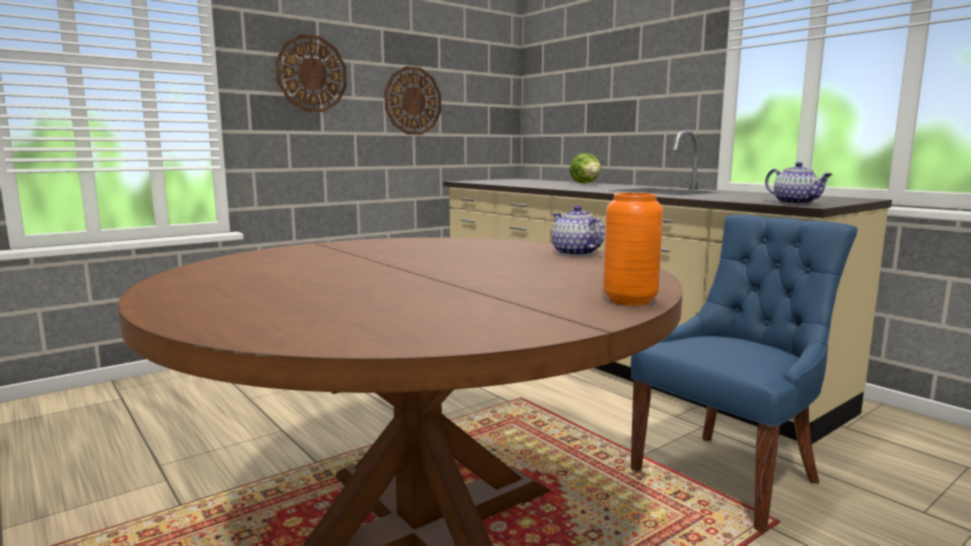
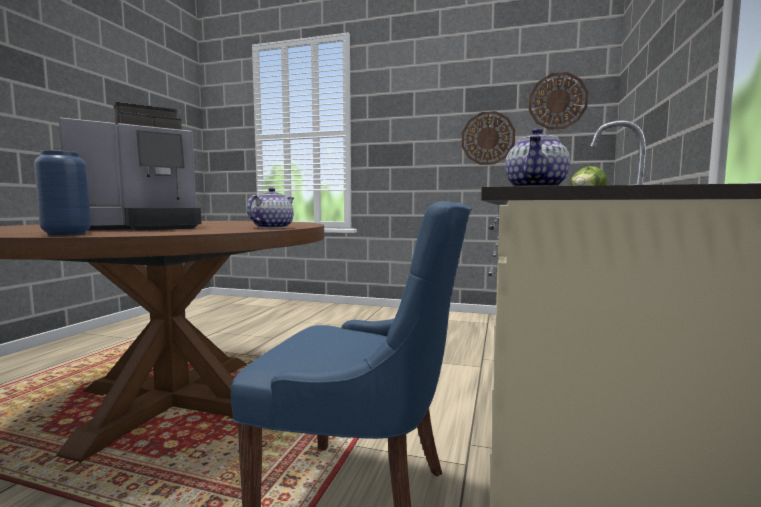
camera: 55 degrees right, 5 degrees down
wall clock [275,34,347,112] -> wall clock moved to [529,72,588,130]
orange vase [603,193,663,306] -> blue vase [34,150,91,236]
none -> coffee machine [59,101,201,231]

